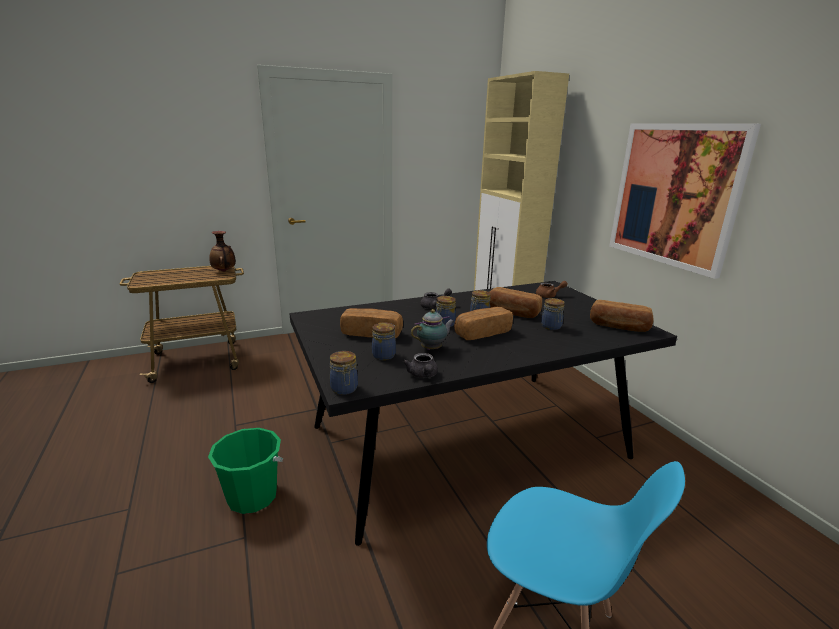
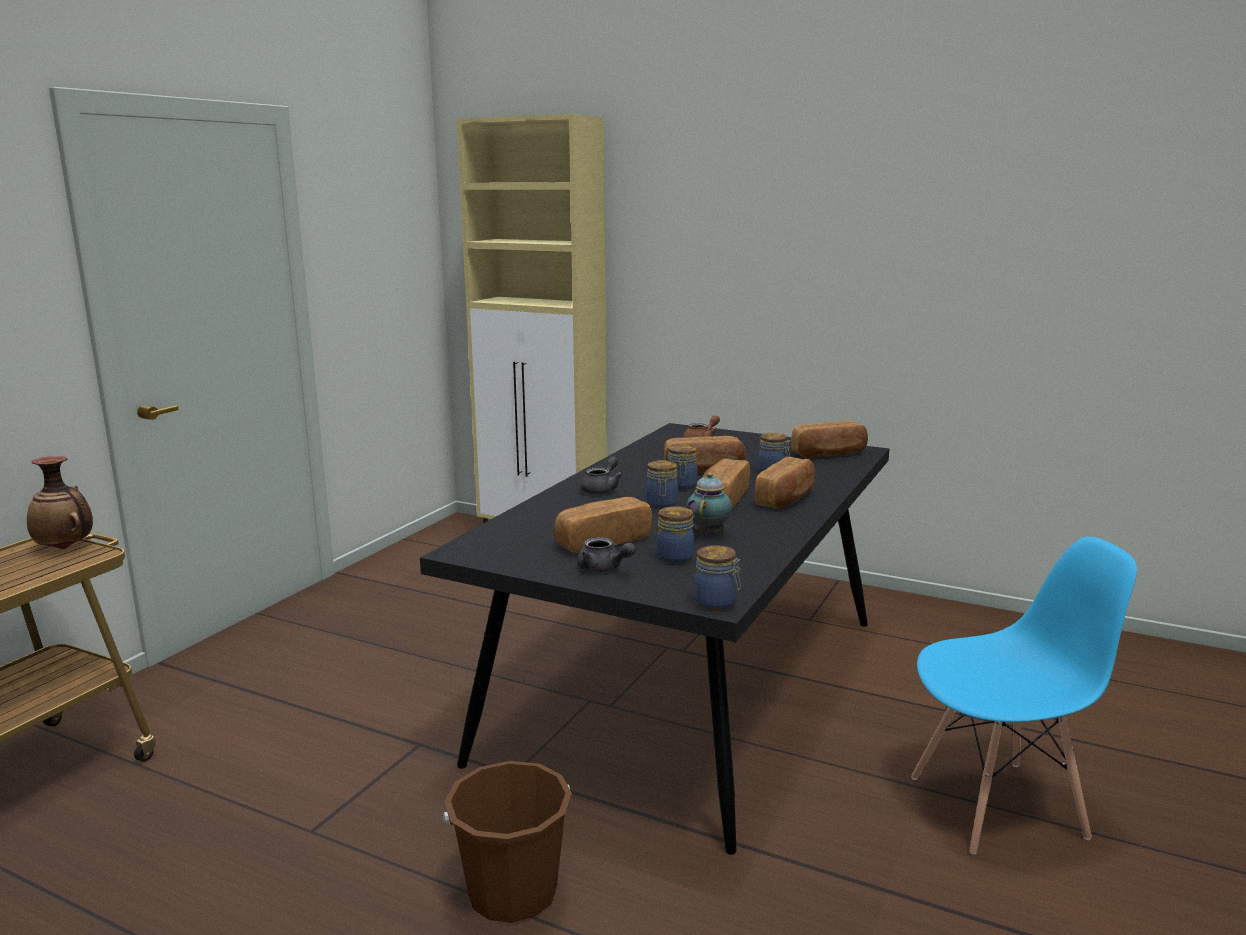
camera: 40 degrees left, 5 degrees down
green bucket [208,428,283,514] -> brown bucket [442,761,572,923]
grey teapot [403,353,438,378] -> grey teapot moved to [577,537,636,572]
picture [609,123,761,279] -> none
none -> bread [755,457,816,509]

